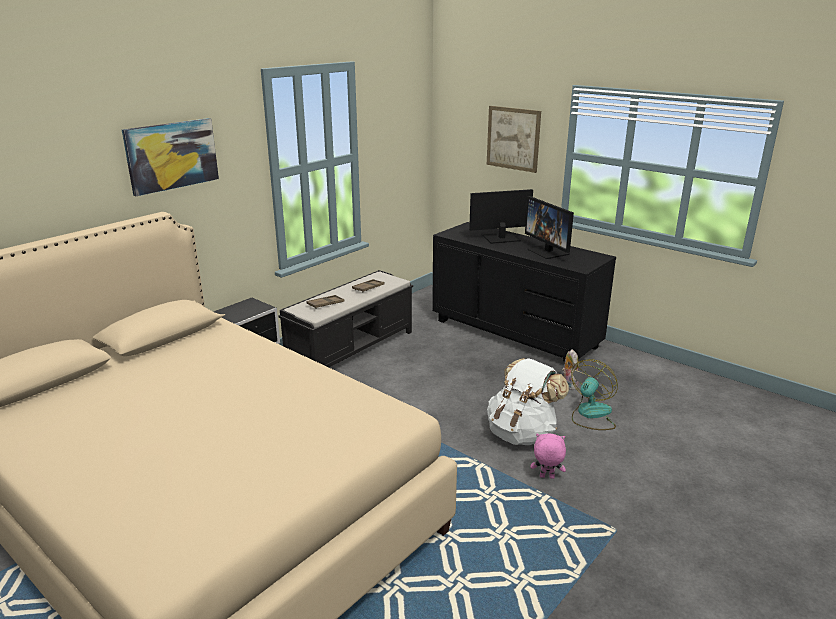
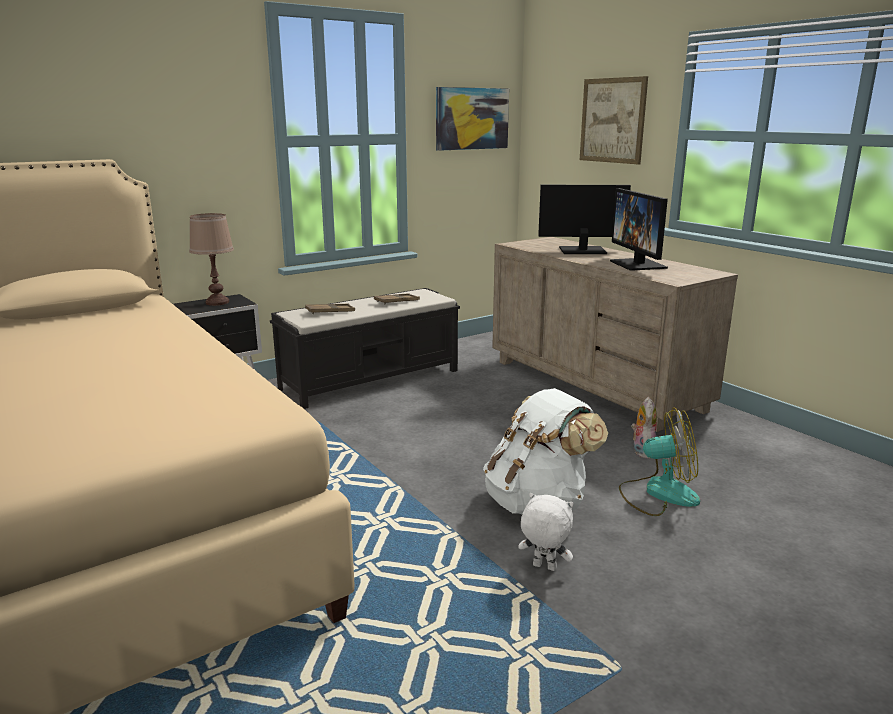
camera: 15 degrees right, 5 degrees down
picture [122,118,219,196] -> picture moved to [436,87,509,151]
black dresser [432,222,616,364] -> beige dresser [492,237,738,432]
pink plush toy [531,433,566,479] -> white plush toy [518,493,574,571]
fan [571,359,618,430] -> fan turned 45 degrees clockwise [619,407,700,516]
none -> brown table lamp [189,213,234,306]

